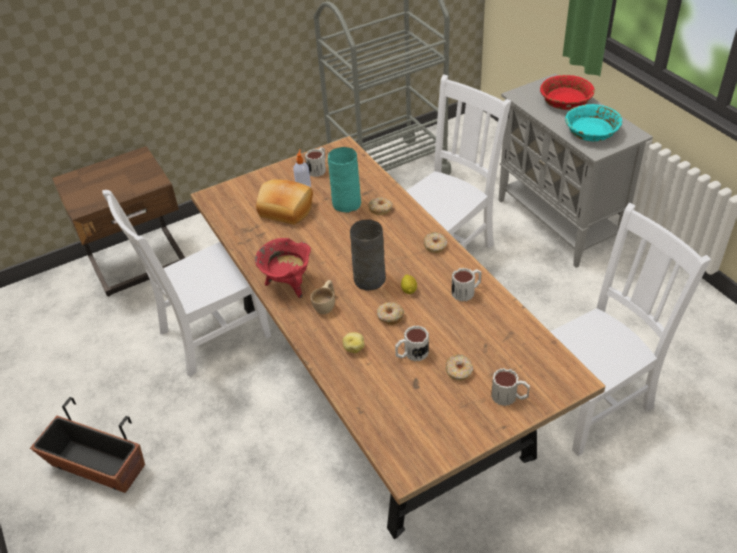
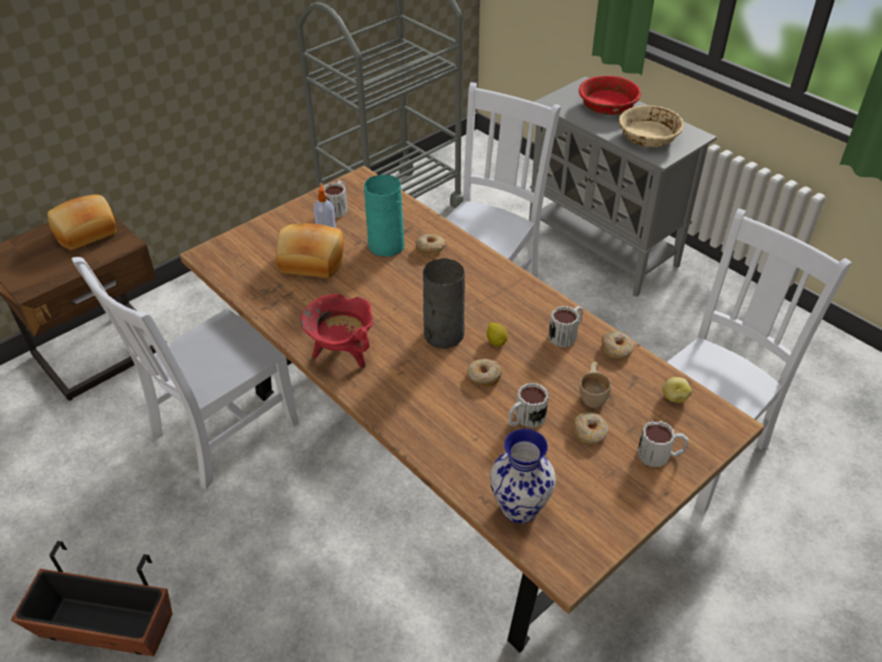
camera: 15 degrees left, 0 degrees up
beige cup [311,280,335,314] -> beige cup moved to [579,362,611,408]
potato [343,332,365,353] -> potato moved to [662,377,692,403]
donut [423,232,447,253] -> donut moved to [602,331,634,359]
turquoise bowl [565,104,622,141] -> beige bowl [619,105,684,147]
none -> bread [47,194,116,250]
none -> vase [490,429,556,524]

